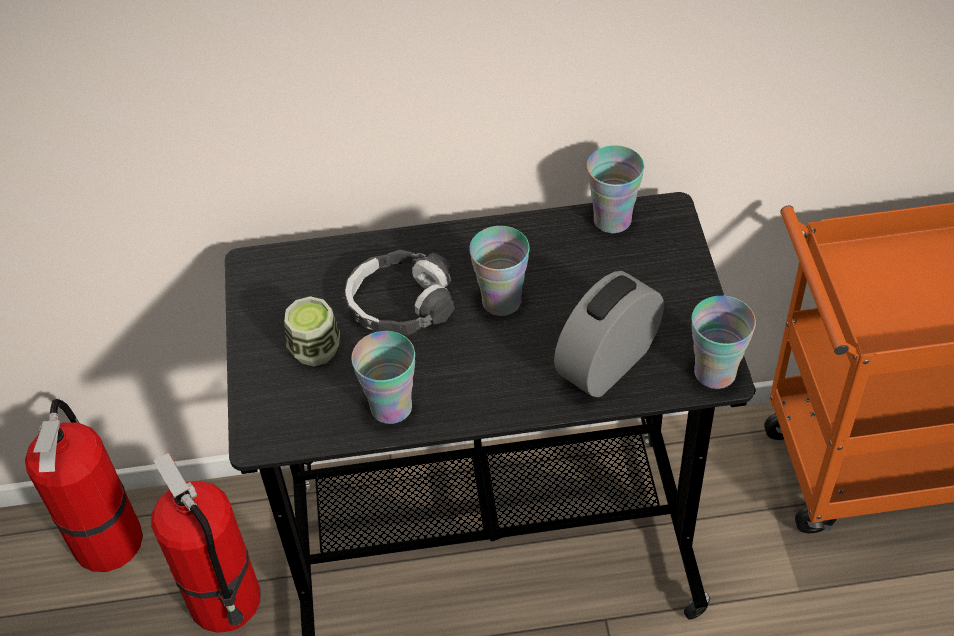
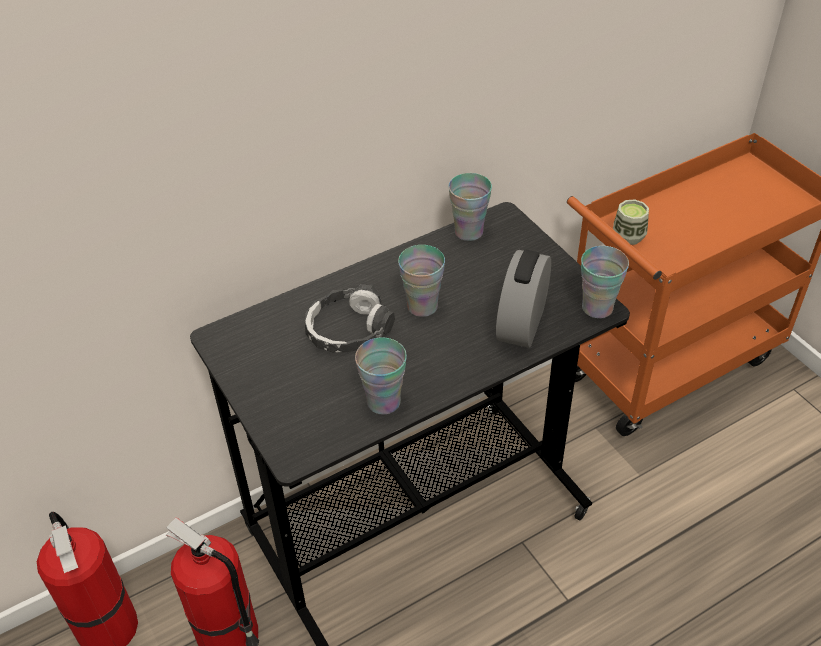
camera: 25 degrees left, 5 degrees down
cup [284,296,340,366] -> cup moved to [613,199,649,245]

